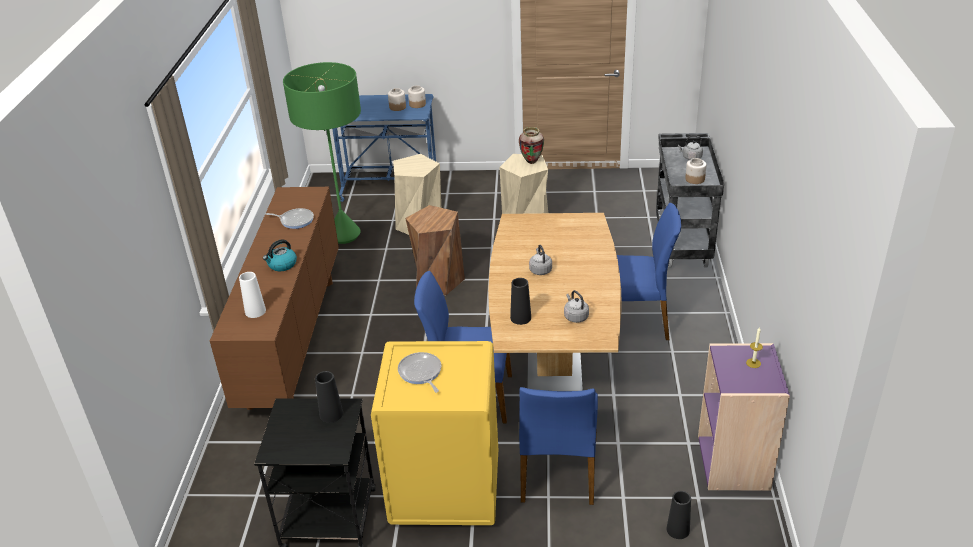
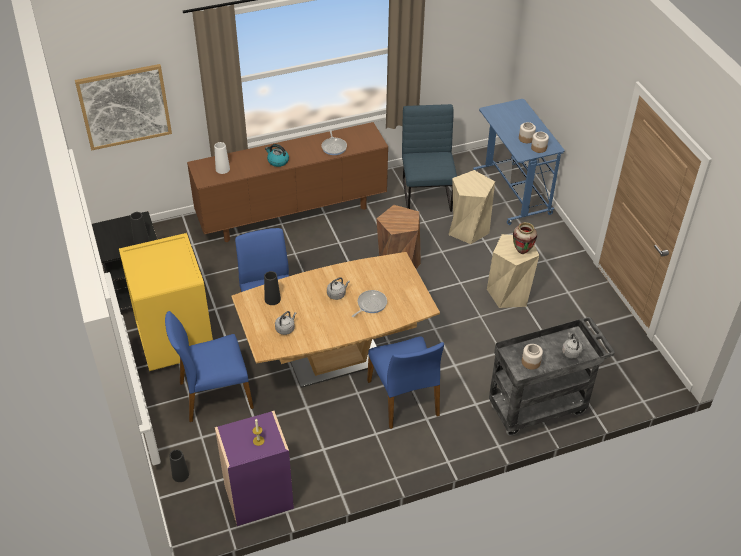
camera: 65 degrees right, 10 degrees up
green floor lamp [283,62,361,244] -> blue chair [402,104,457,212]
frying pan [398,352,441,393] -> frying pan moved to [352,290,387,317]
none -> picture [75,64,172,150]

